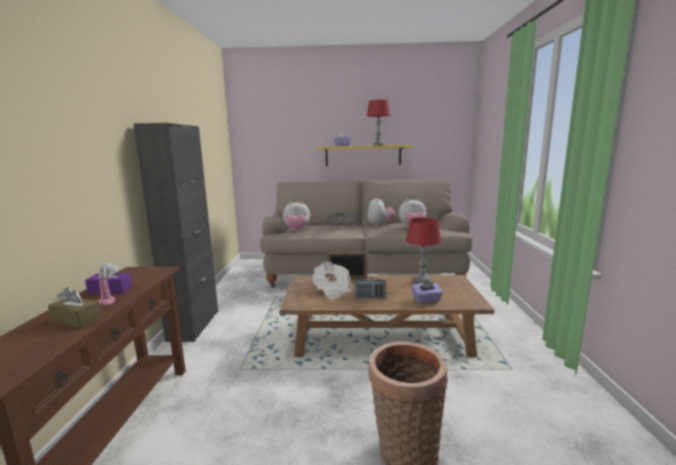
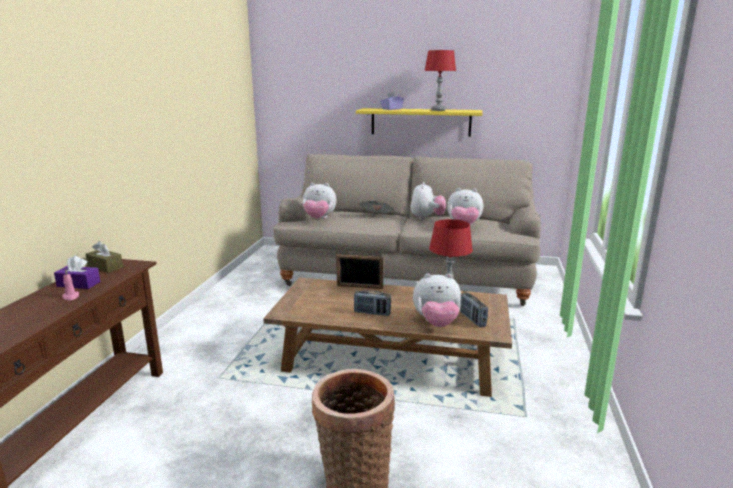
camera: 10 degrees right, 5 degrees up
brown tissue box [48,287,102,328] -> brown tissue box moved to [86,241,123,273]
black cabinet [133,123,218,342] -> none
newspaper [312,262,351,299] -> none
purple tissue box [411,282,443,304] -> plush toy [413,273,461,327]
none -> radio [460,292,488,327]

